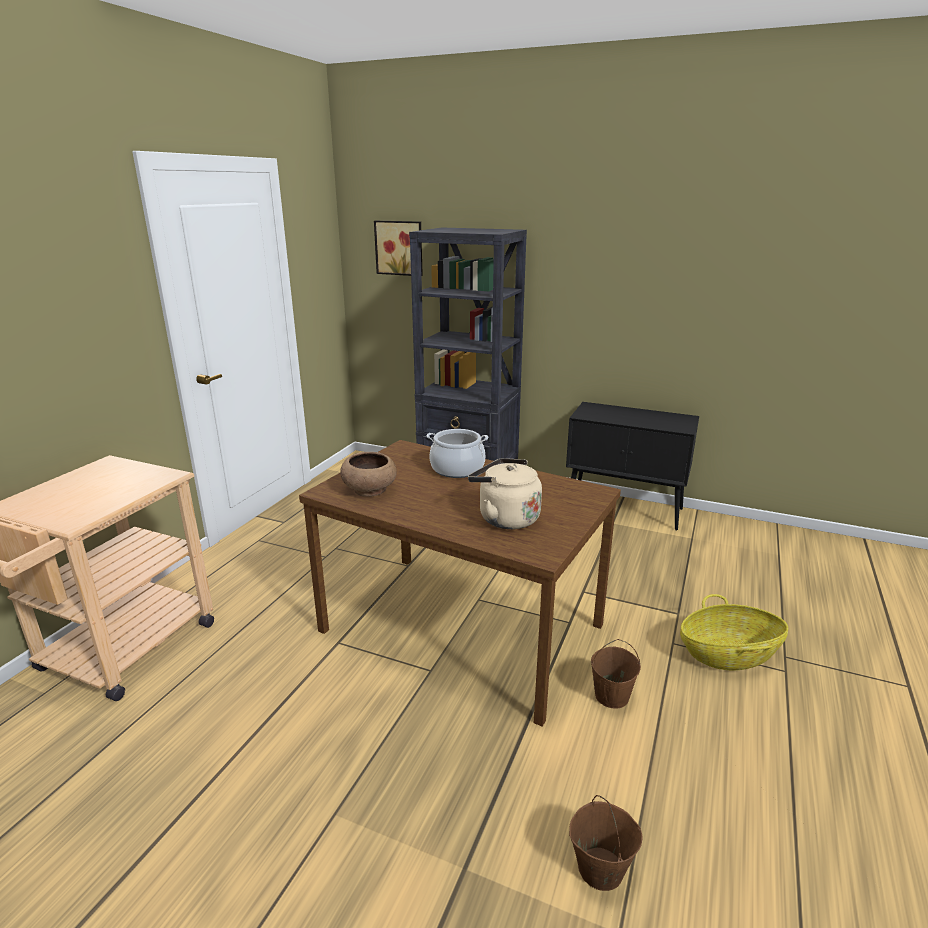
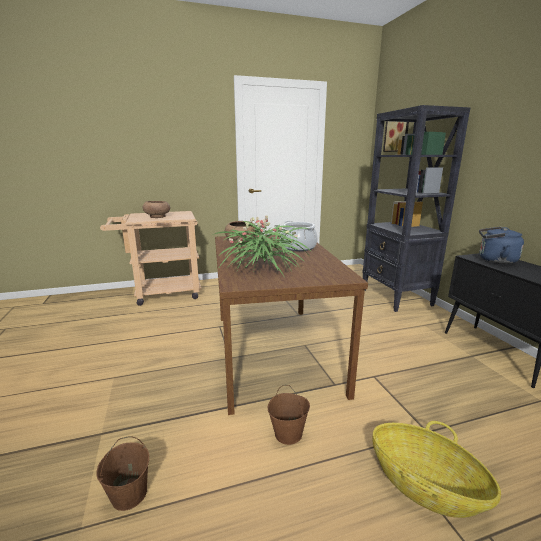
camera: 50 degrees right, 5 degrees down
beige kettle [468,458,542,529] -> potted plant [212,215,312,276]
none -> brown bowl [143,201,170,218]
none -> blue kettle [479,227,524,264]

